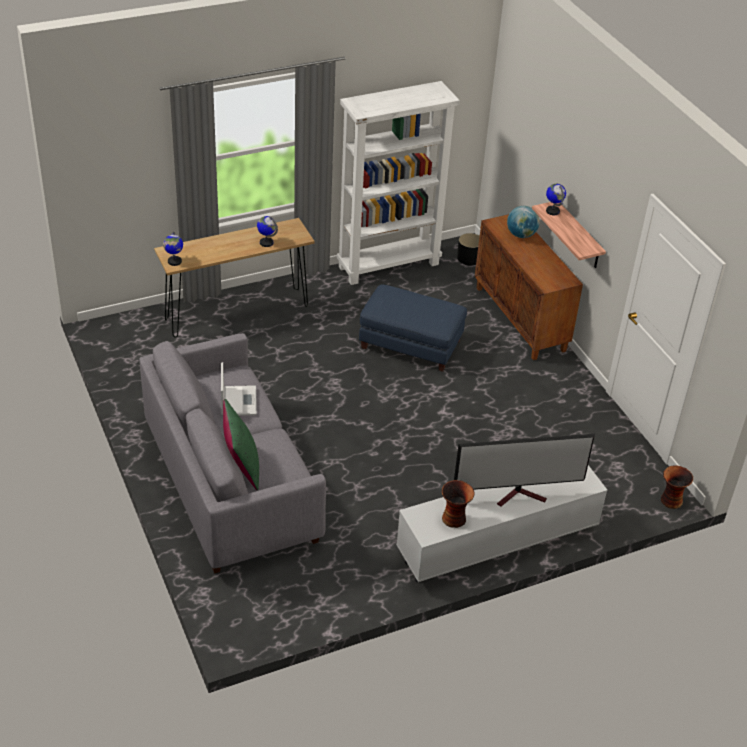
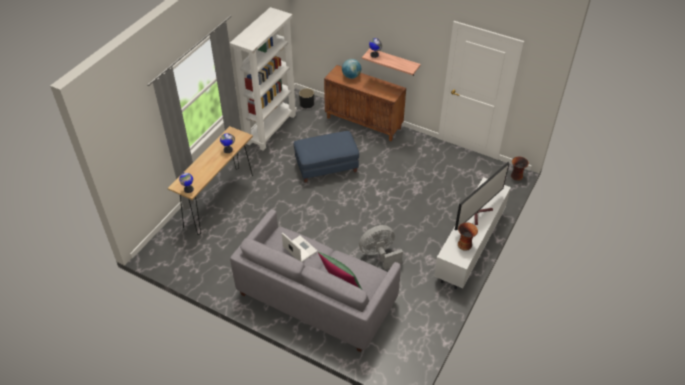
camera: 35 degrees left, 5 degrees up
none -> grey fan [359,225,403,270]

